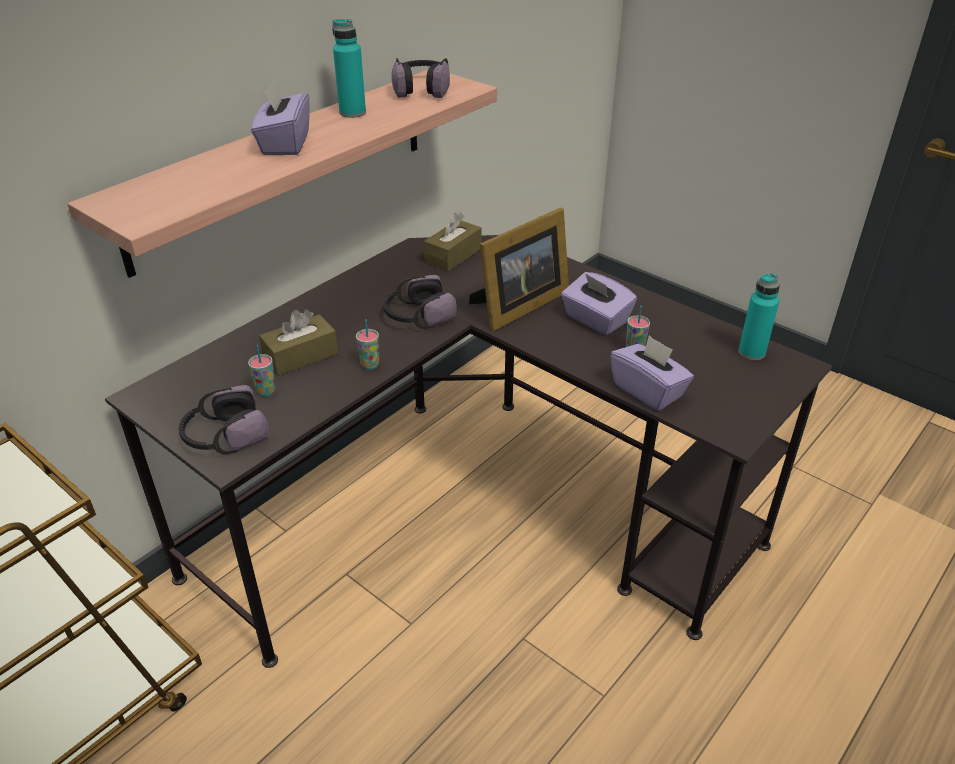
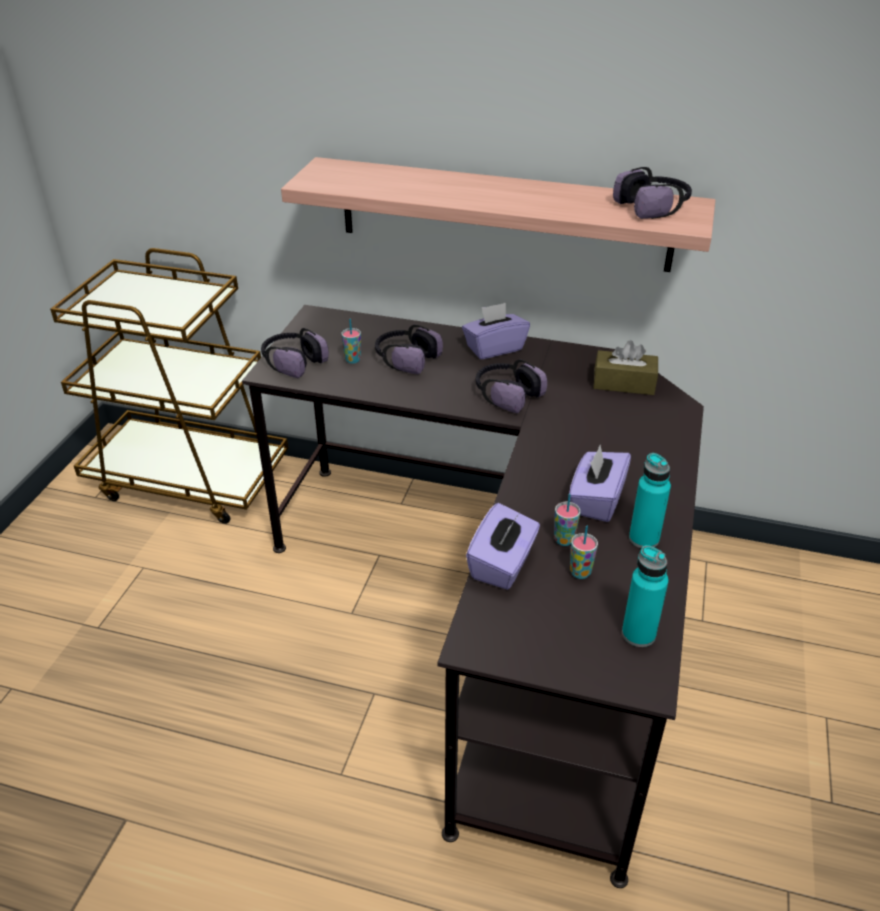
camera: 65 degrees right, 0 degrees up
purple tissue box [251,81,310,155] -> purple tissue box moved to [462,303,530,359]
brown tissue box [259,309,338,376] -> headphones [375,324,443,374]
turquoise bottle [332,19,366,118] -> turquoise bottle moved to [629,453,671,548]
cup [356,319,379,370] -> cup moved to [570,526,598,579]
picture frame [469,207,569,332] -> none

